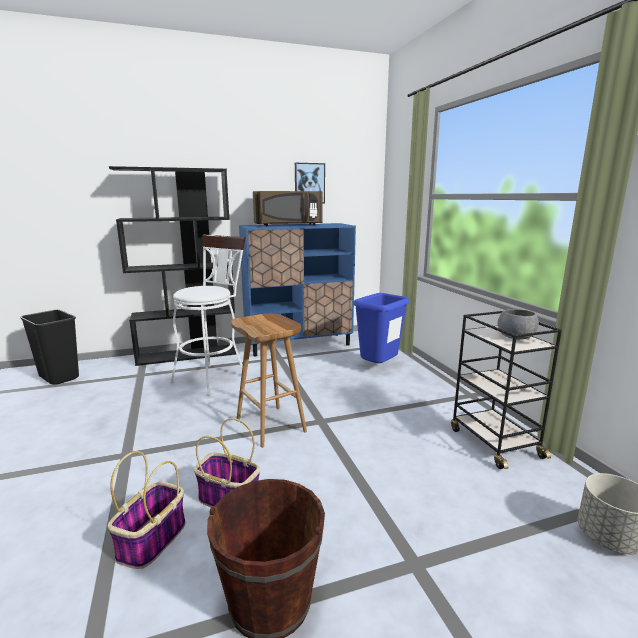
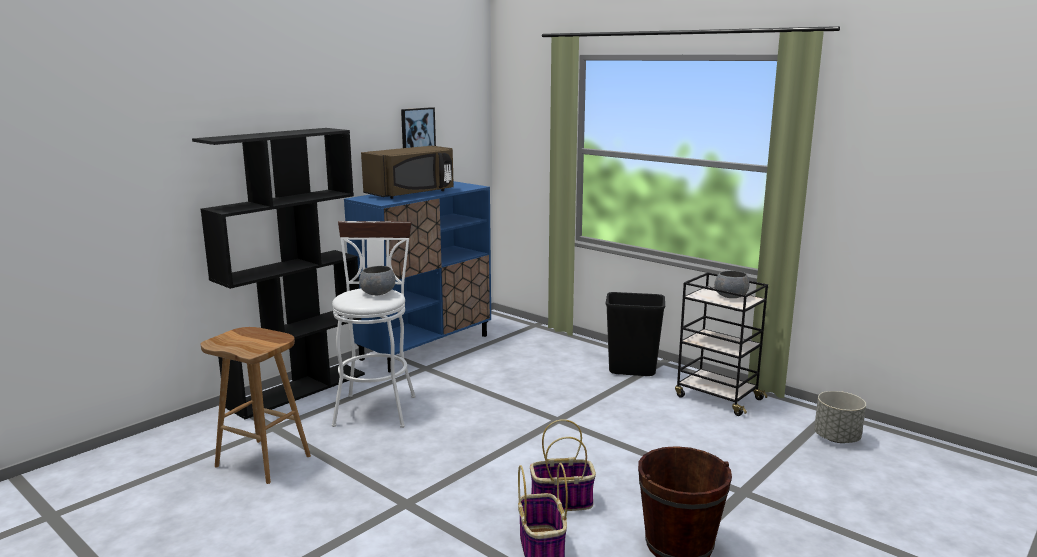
camera: 30 degrees left, 0 degrees up
black trash can [20,310,79,385] -> black trash can moved to [606,292,665,376]
brown stool [231,313,307,448] -> brown stool moved to [201,327,311,484]
blue trash can [353,293,409,363] -> none
none -> grey bowl [359,266,396,295]

